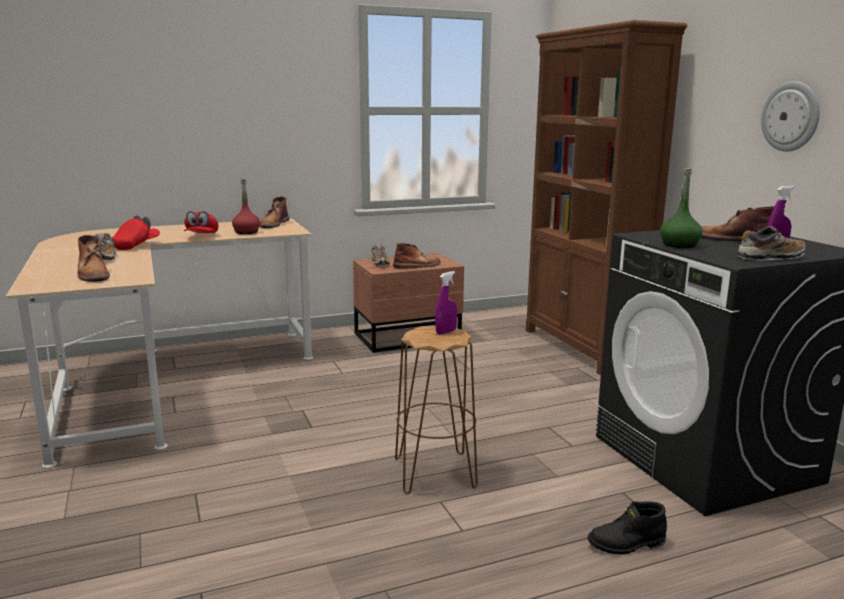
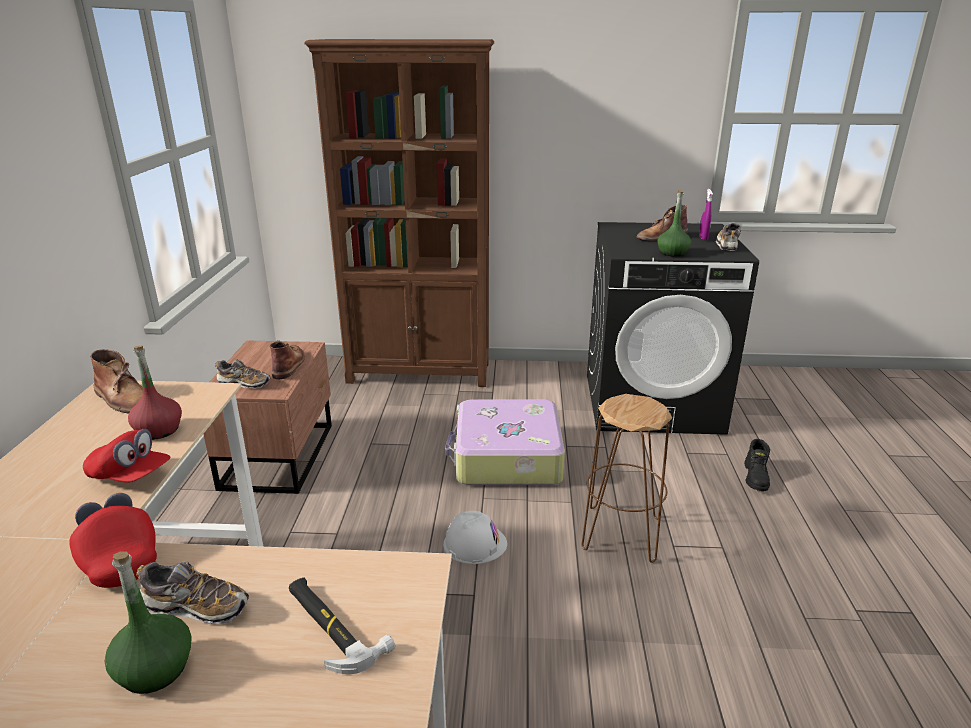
camera: 65 degrees left, 10 degrees up
brown boot [77,235,110,282] -> hammer [289,577,395,674]
purple spray bottle [435,271,457,335] -> none
wall clock [761,81,820,152] -> none
none -> green bottle [105,552,192,694]
none -> white hard hat [443,511,507,564]
none -> suitcase [445,399,565,485]

